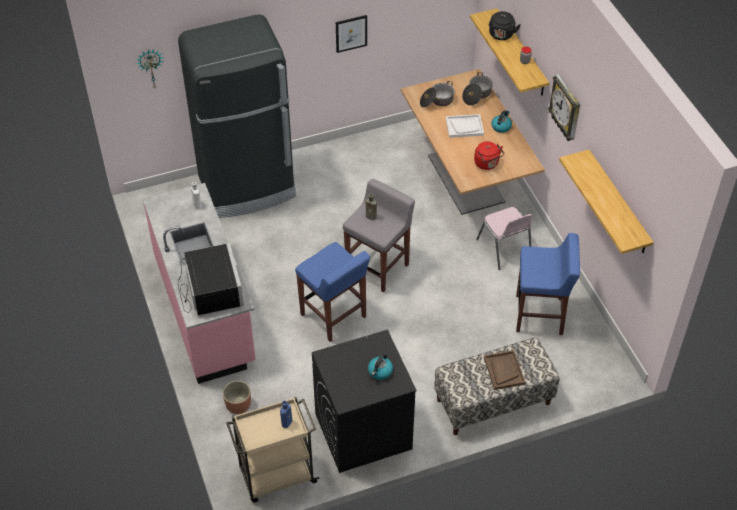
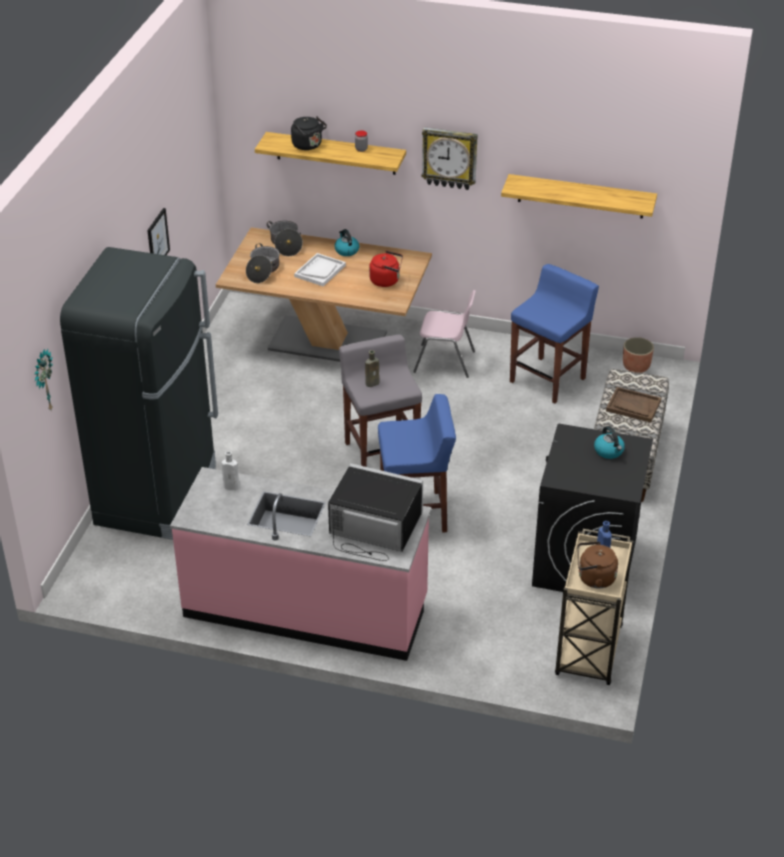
camera: 55 degrees left, 10 degrees down
planter [223,381,251,414] -> planter moved to [623,337,654,373]
none -> brown kettle [578,541,618,588]

